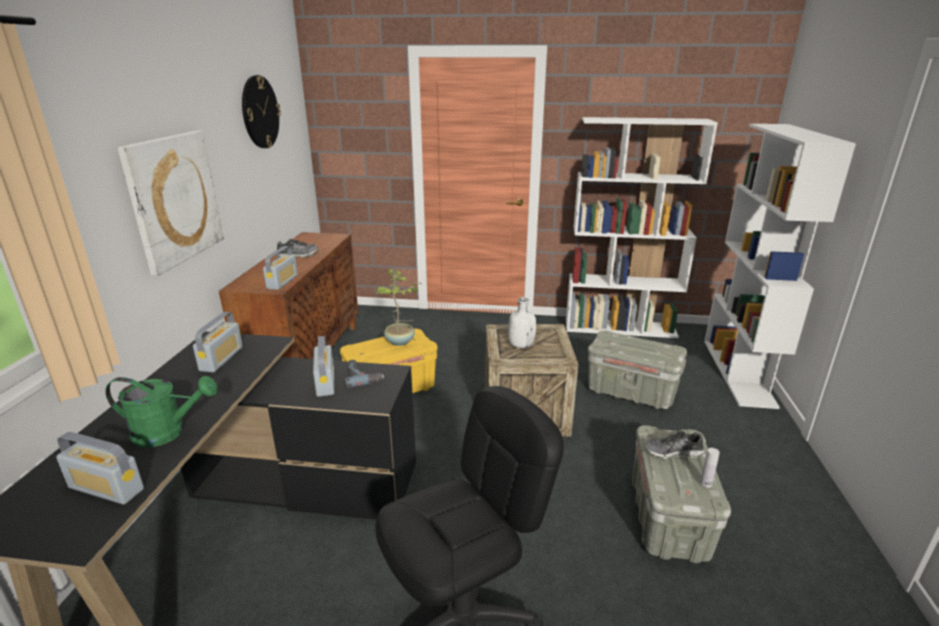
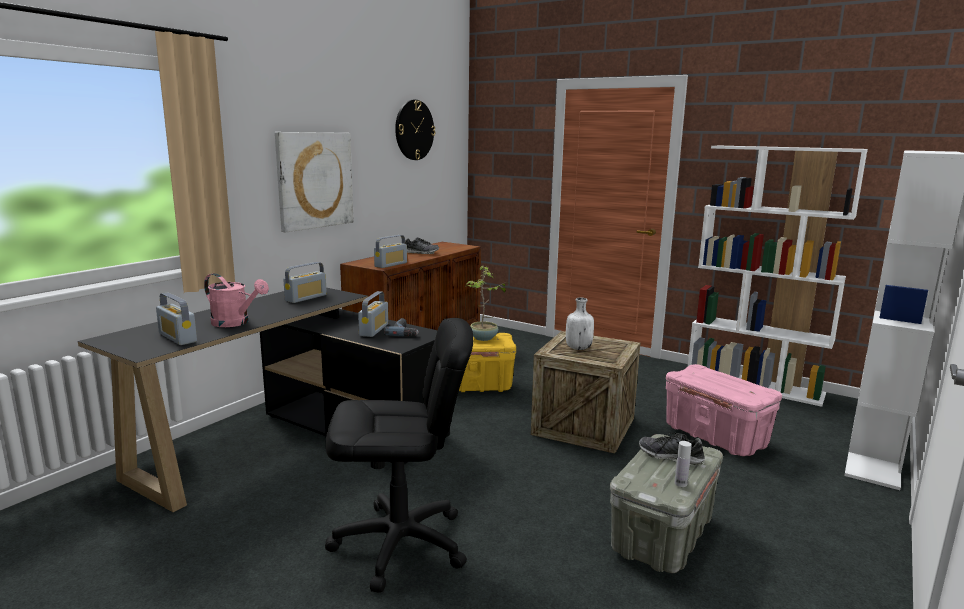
camera: 25 degrees right, 10 degrees down
green watering can [105,376,218,448] -> pink watering can [204,273,269,327]
grey storage box [588,330,687,409] -> pink storage box [666,364,782,456]

